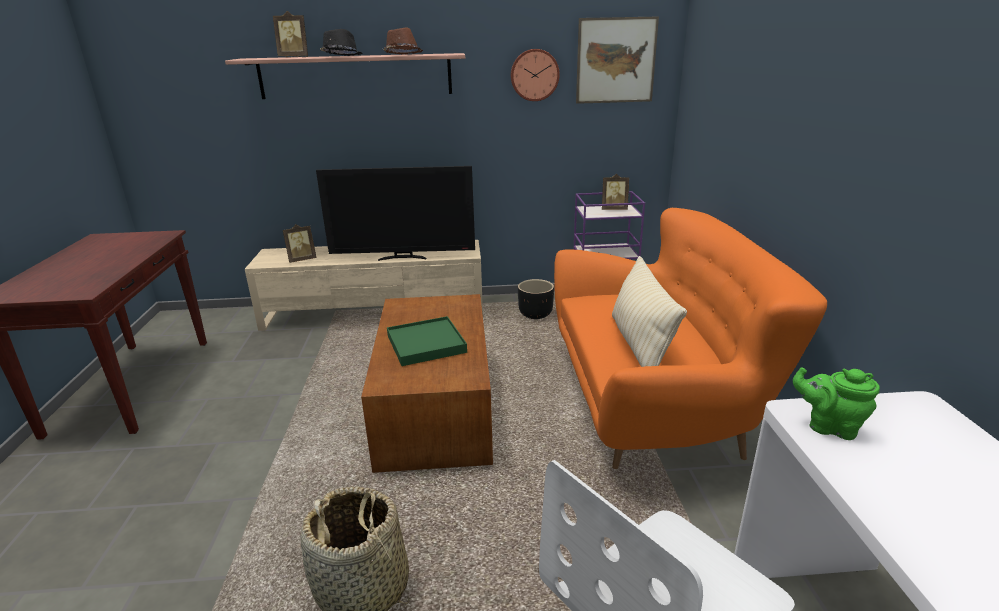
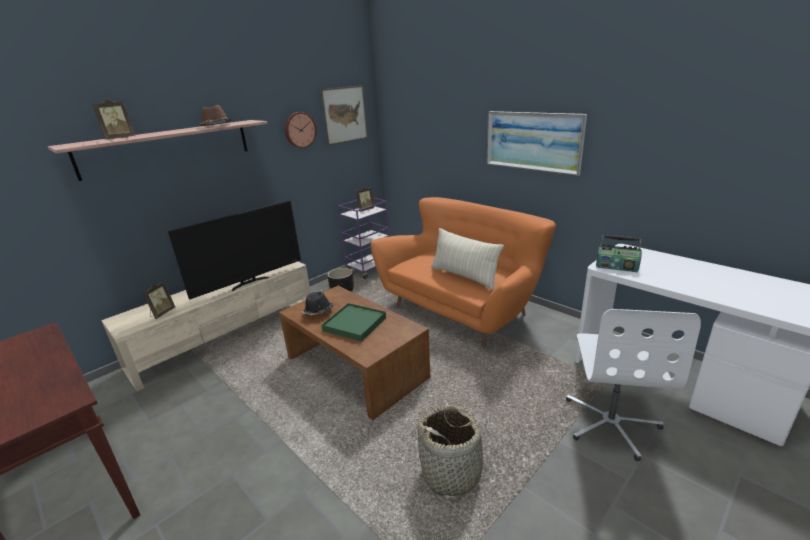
camera: 40 degrees left, 0 degrees up
black hat [320,29,363,56] -> black hat moved to [302,292,334,315]
green teapot [793,367,880,440] -> radio [596,235,642,272]
none -> picture [487,111,587,176]

